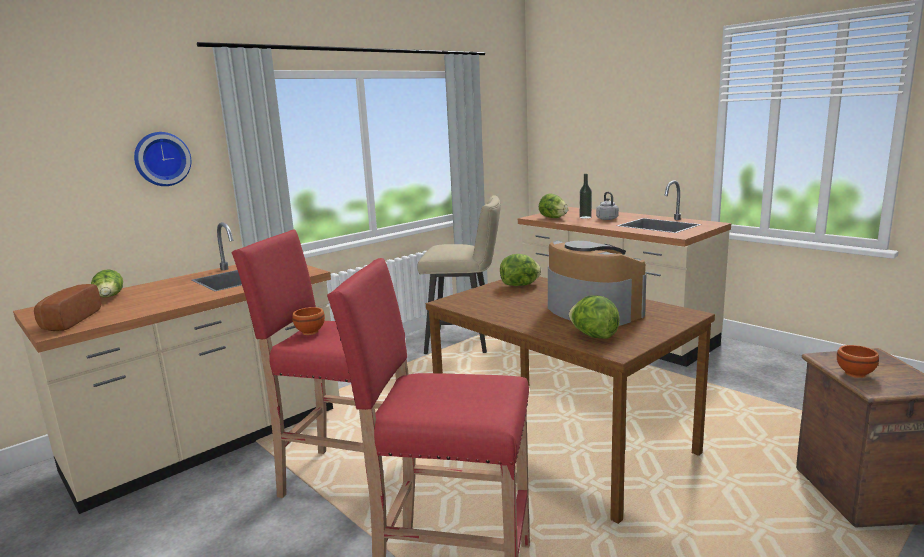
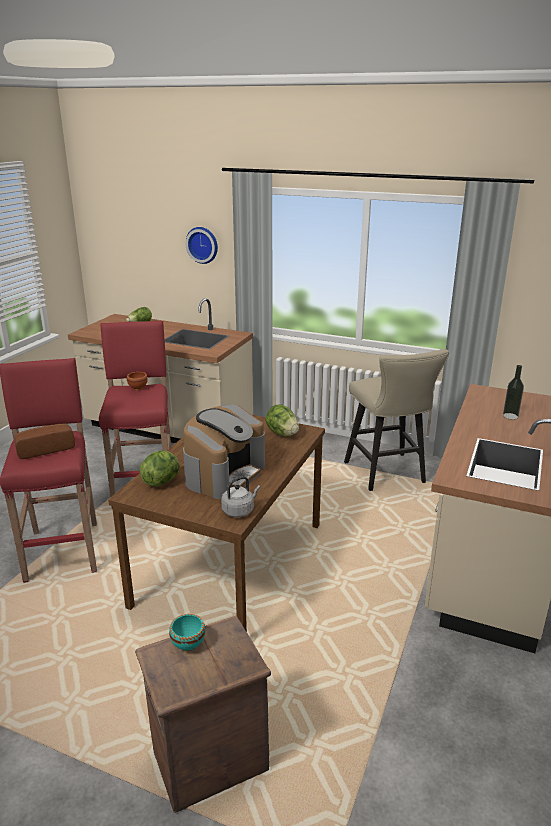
camera: 65 degrees right, 10 degrees up
bread [34,284,101,331] -> bread moved to [15,424,75,459]
lettuce [539,194,569,218] -> none
grey kettle [596,192,619,220] -> grey kettle moved to [221,476,260,517]
brown bowl [837,345,879,378] -> turquoise bowl [169,614,206,651]

